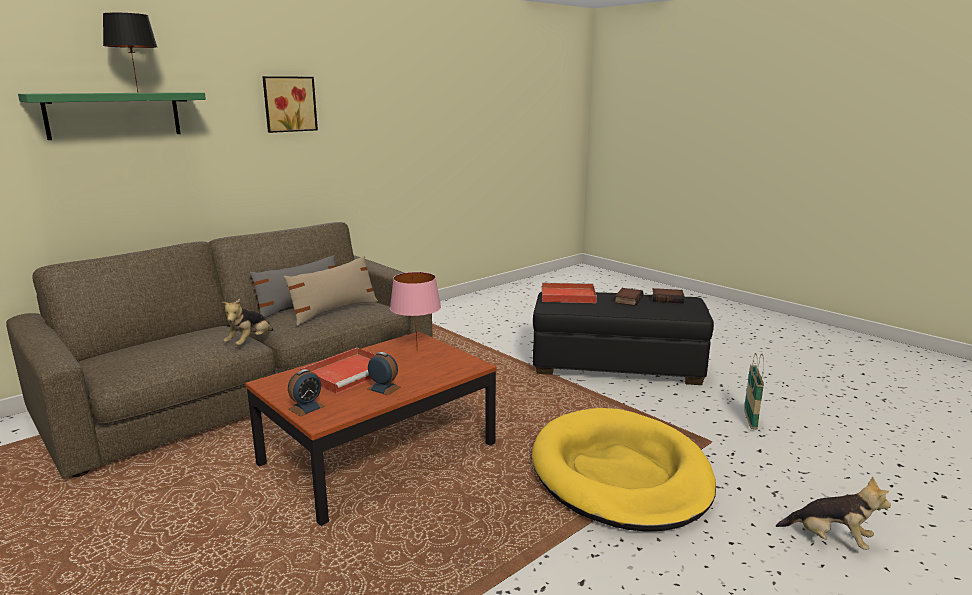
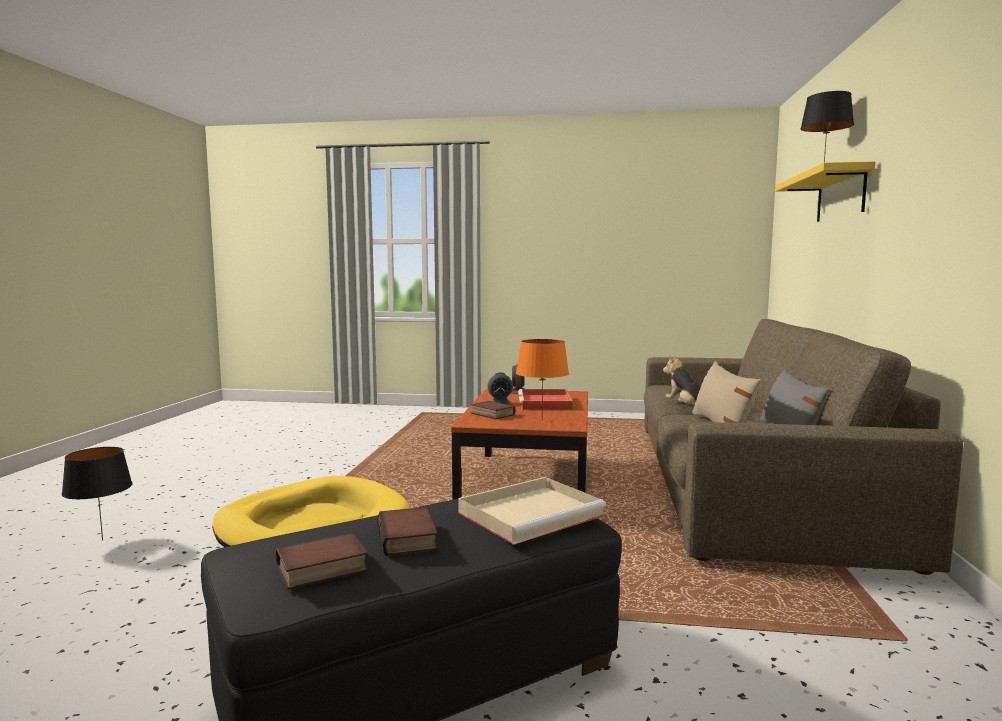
camera: 140 degrees right, 10 degrees down
green shelf [18,92,206,140] -> yellow shelf [775,161,876,222]
picture [262,76,318,133] -> none
pink table lamp [390,272,441,344] -> orange table lamp [516,339,569,415]
red tray [542,282,597,303] -> beige tray [458,477,606,545]
basket [744,353,764,429] -> none
plush toy [776,476,891,550] -> black table lamp [62,447,132,541]
none -> book [471,401,515,419]

